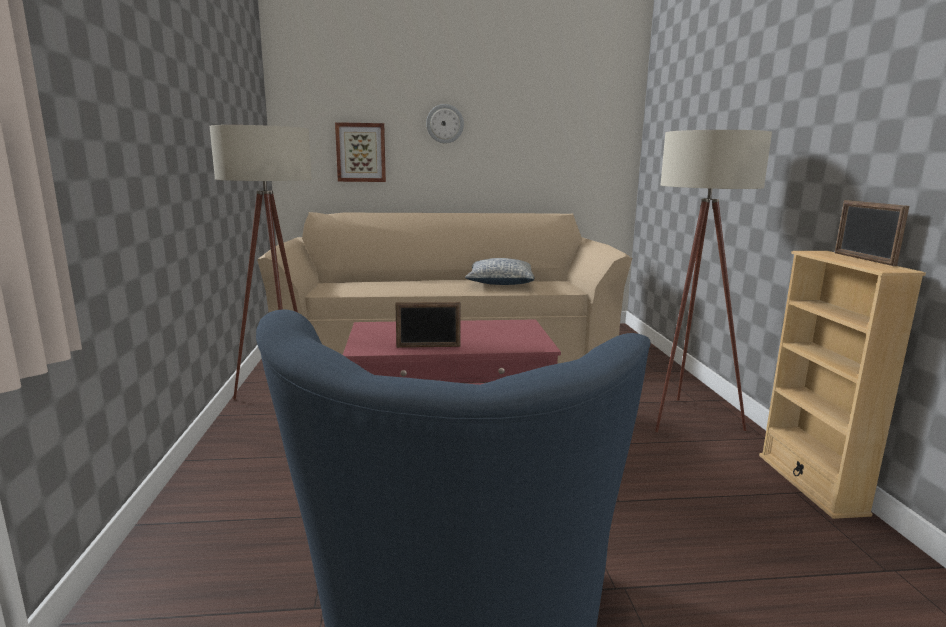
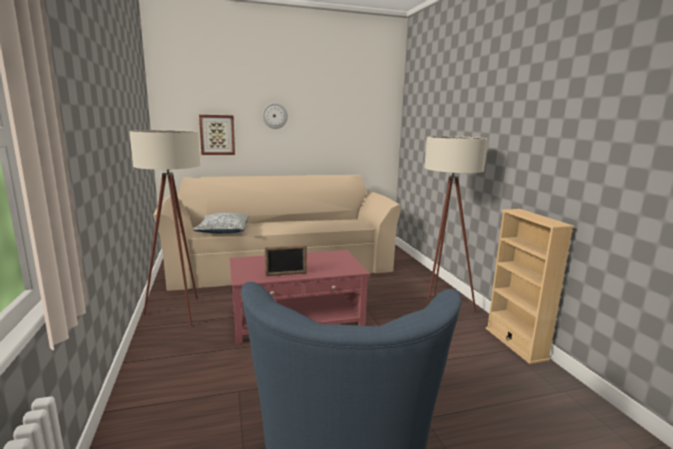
camera: 10 degrees left, 0 degrees up
pillow [465,258,535,285] -> pillow moved to [193,213,249,234]
picture frame [835,200,909,266] -> none

